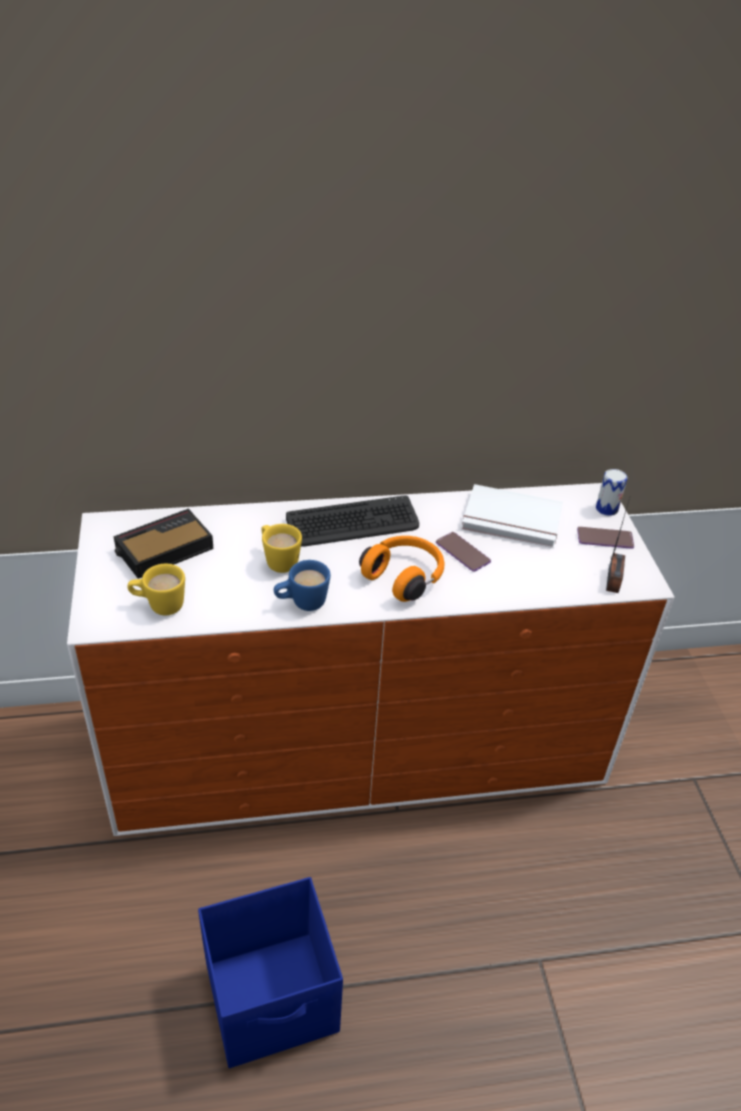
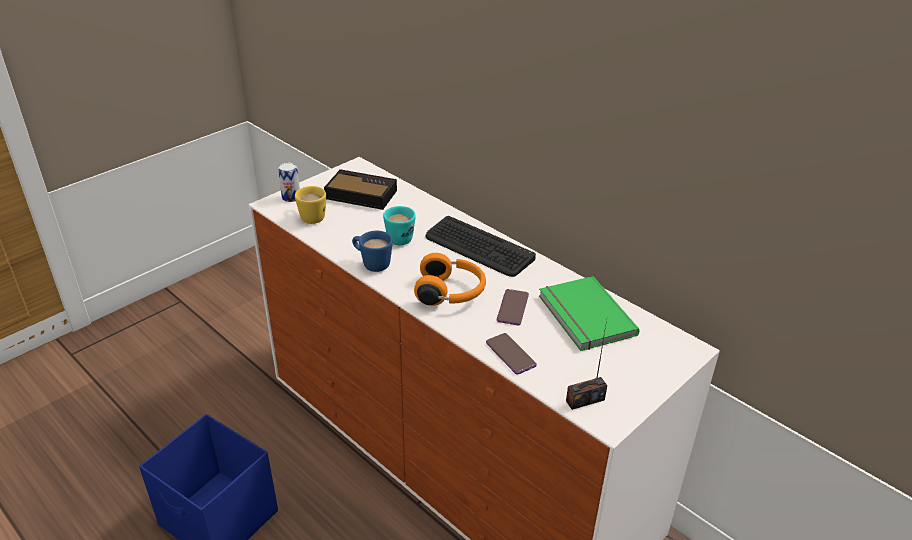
camera: 55 degrees right, 5 degrees down
yellow mug [261,524,302,573] -> turquoise mug [383,206,416,245]
white book [461,484,563,548] -> green book [539,276,640,351]
phone [577,527,634,549] -> phone moved to [486,333,537,375]
can [596,469,628,516] -> can moved to [278,163,300,202]

